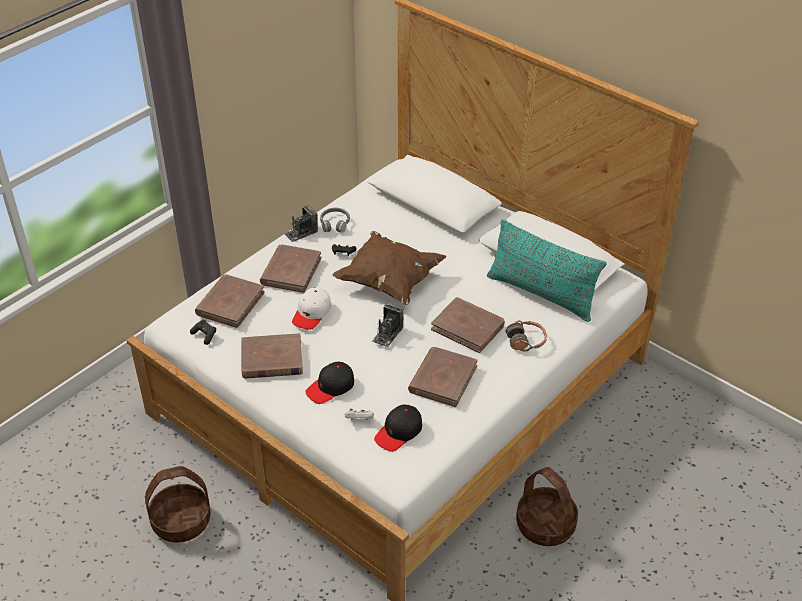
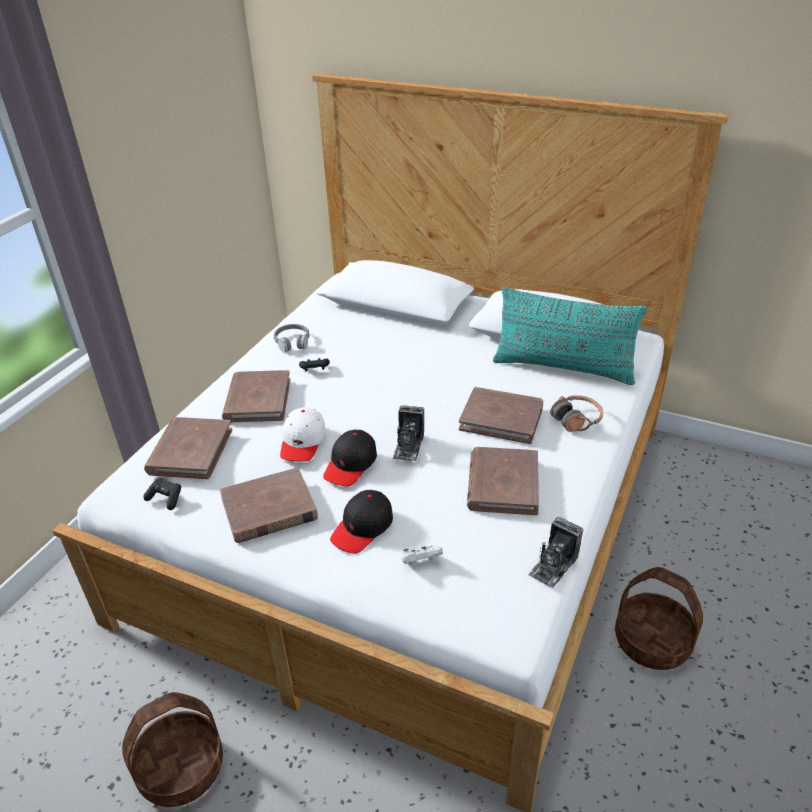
camera: 15 degrees left, 5 degrees down
camera [284,205,318,242] -> camera moved to [528,517,583,588]
brown pillow [332,231,447,305] -> none
black cap [374,404,422,452] -> black cap moved to [323,430,377,487]

